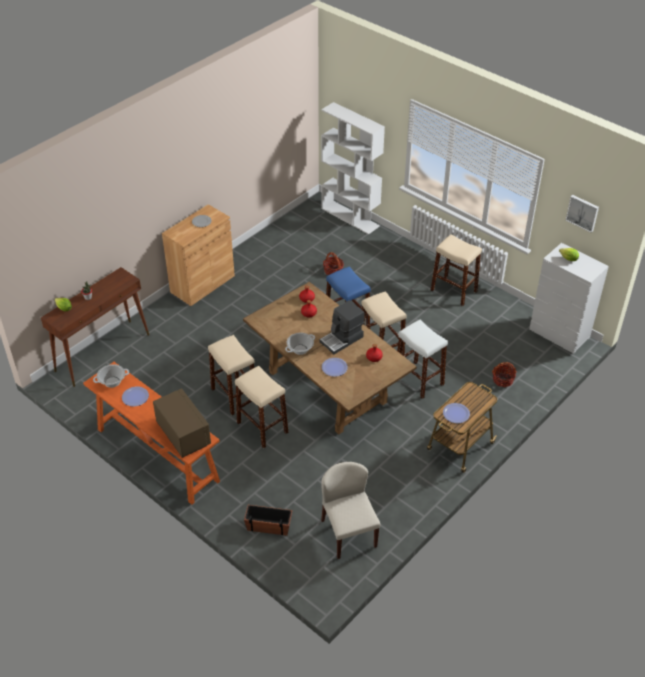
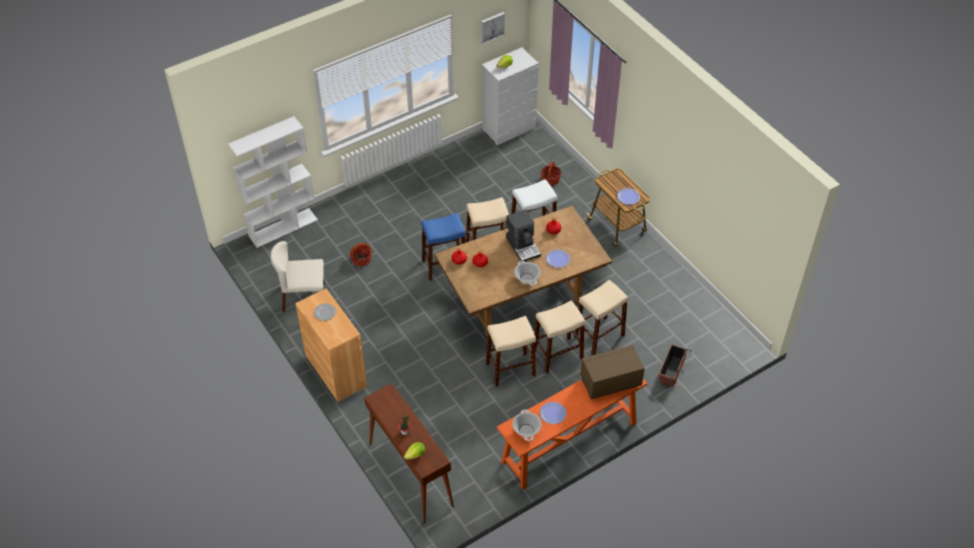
camera: 75 degrees left, 5 degrees up
beige chair [321,462,381,559] -> beige chair moved to [270,241,325,312]
beige stool [430,234,482,306] -> beige stool moved to [574,280,628,355]

